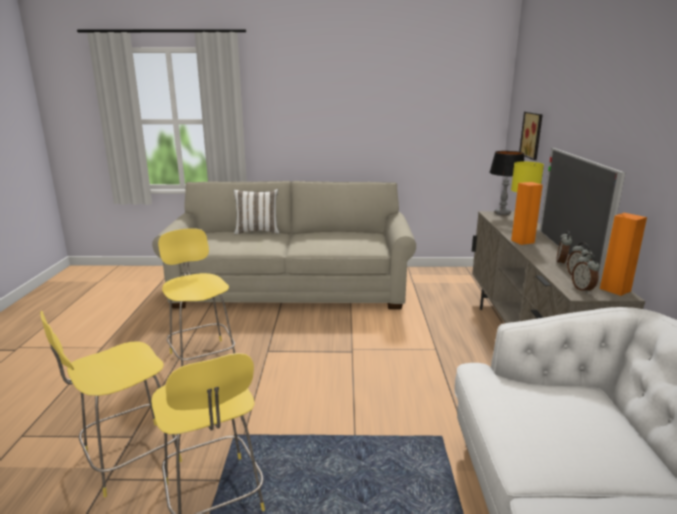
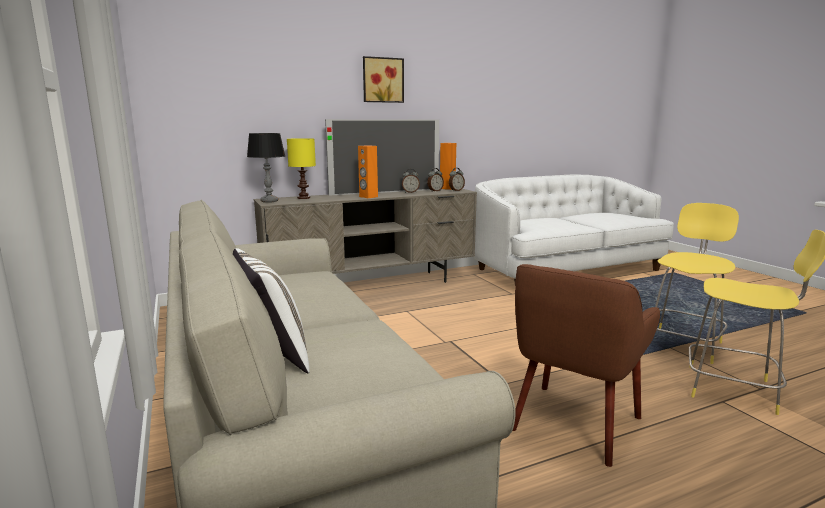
camera: 115 degrees left, 5 degrees down
yellow stool [158,228,235,367] -> brown armchair [512,264,660,467]
picture [519,112,543,160] -> picture moved to [363,56,404,103]

